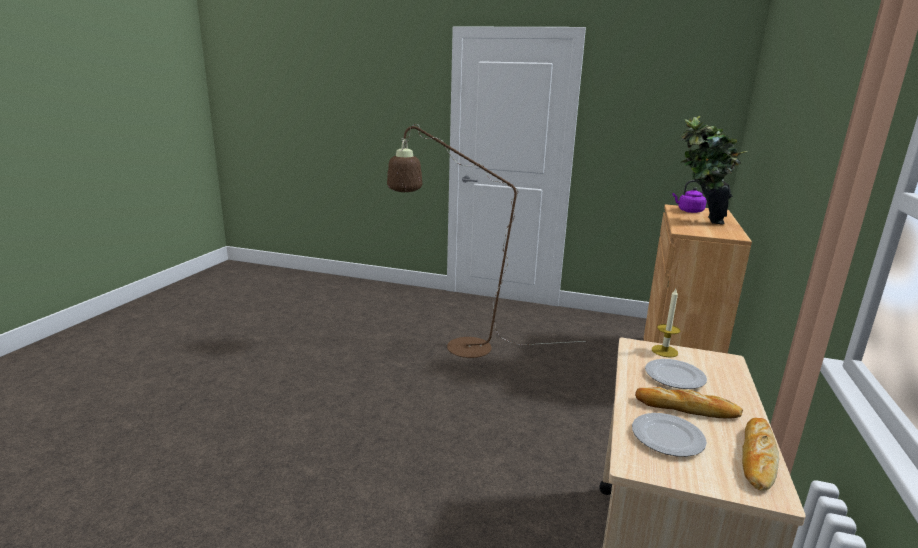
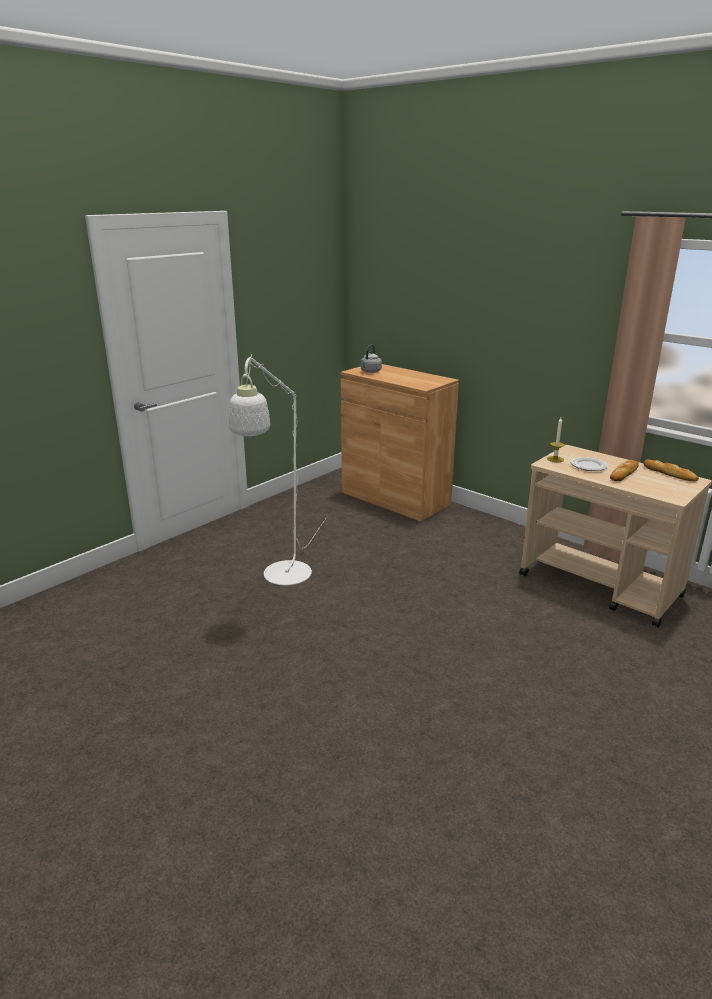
camera: 65 degrees left, 5 degrees up
brown floor lamp [387,124,586,358] -> white floor lamp [228,355,328,585]
plate [632,413,707,457] -> none
purple kettle [672,180,707,213] -> grey kettle [361,344,382,373]
potted plant [680,116,748,225] -> none

